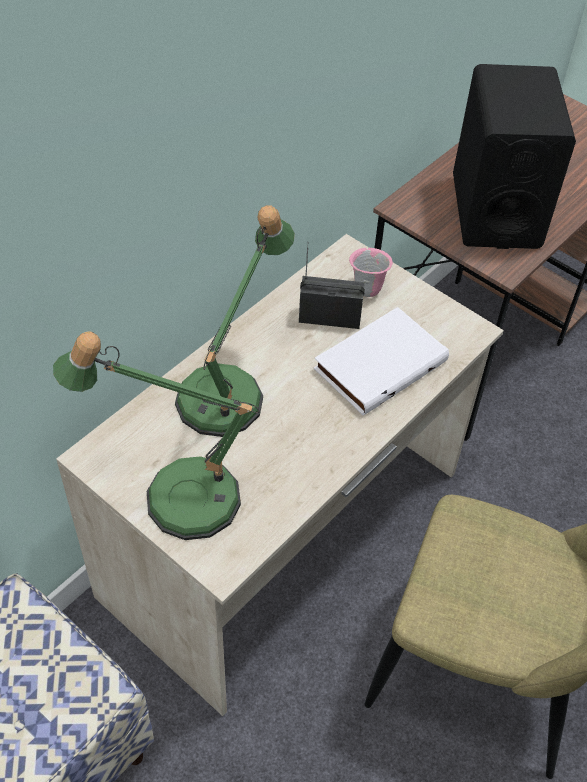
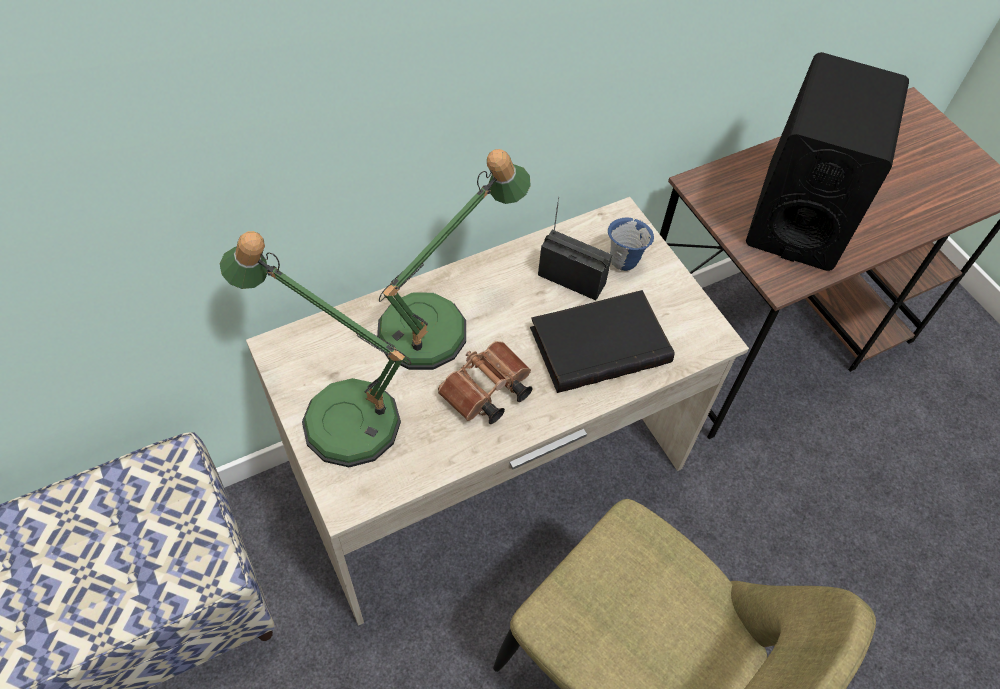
camera: 20 degrees right, 5 degrees up
white book [314,307,449,416] -> black book [530,290,675,393]
pink mug [349,248,393,297] -> blue mug [608,218,654,271]
none -> brown binoculars [438,341,532,424]

